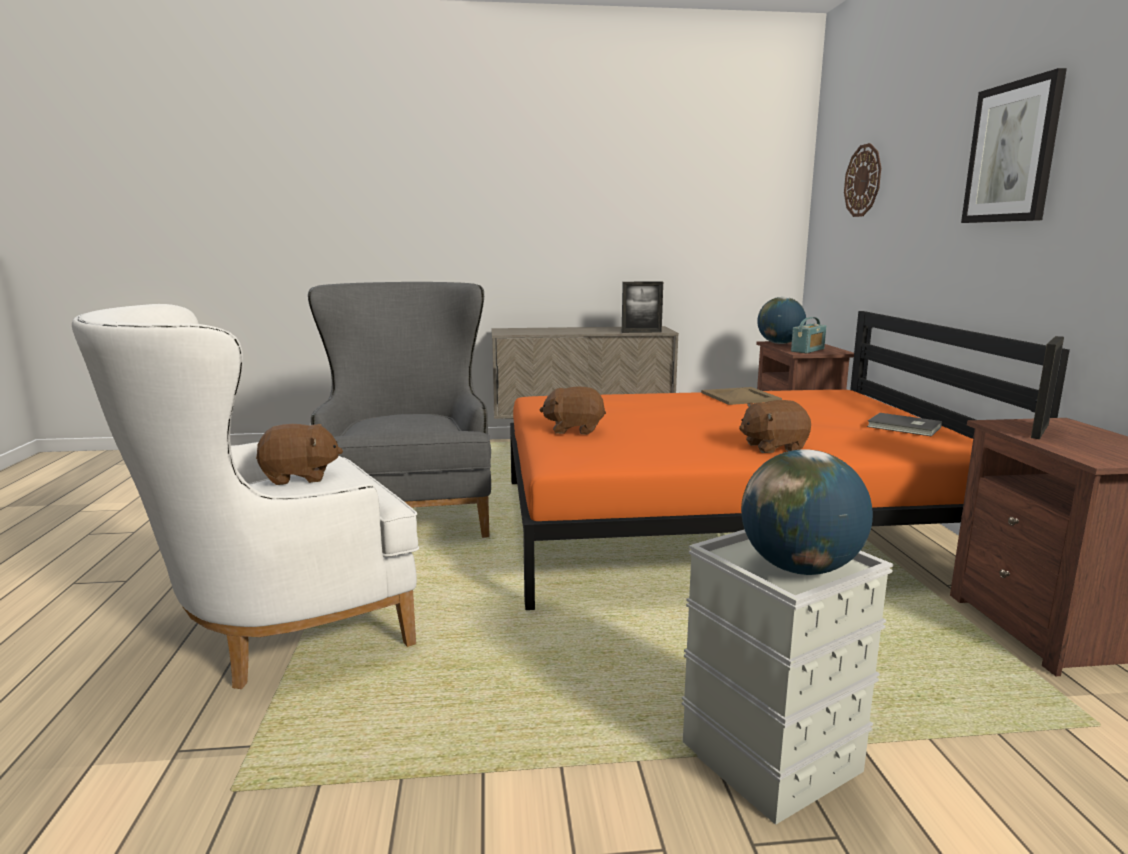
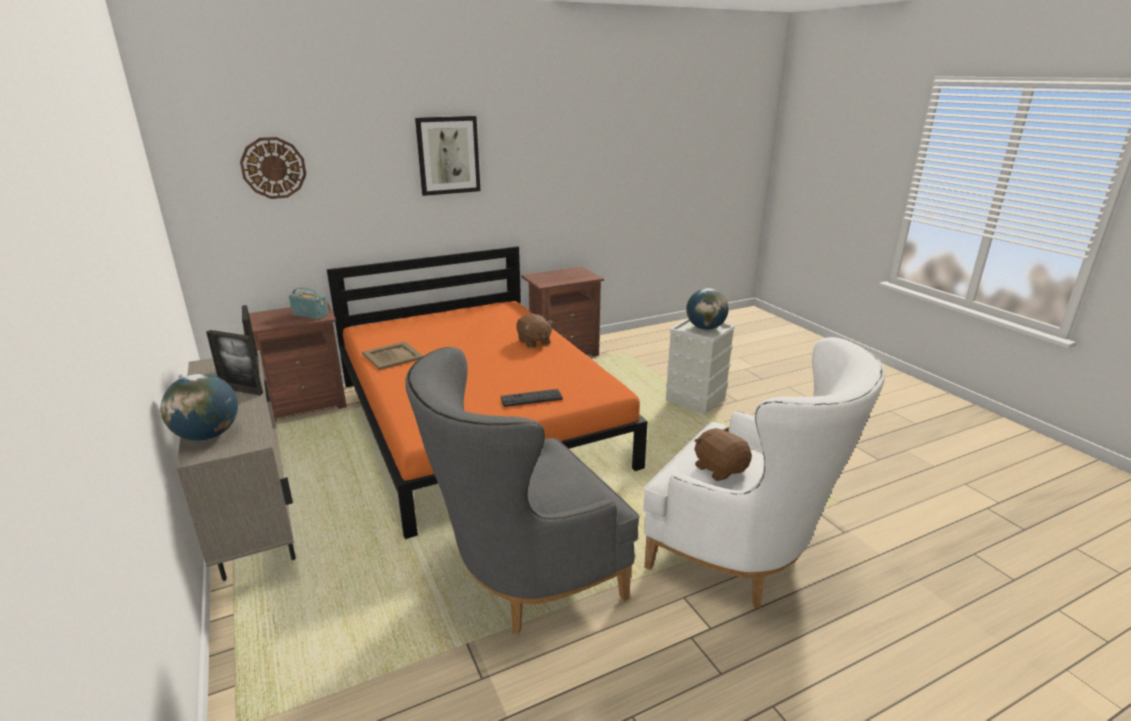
camera: 110 degrees left, 10 degrees up
brown plush toy [540,387,606,435] -> keyboard [501,389,563,407]
globe [757,297,806,344] -> globe moved to [161,373,238,441]
grey book [867,413,942,437] -> none
picture frame [1031,336,1064,439] -> picture frame moved to [206,330,263,396]

